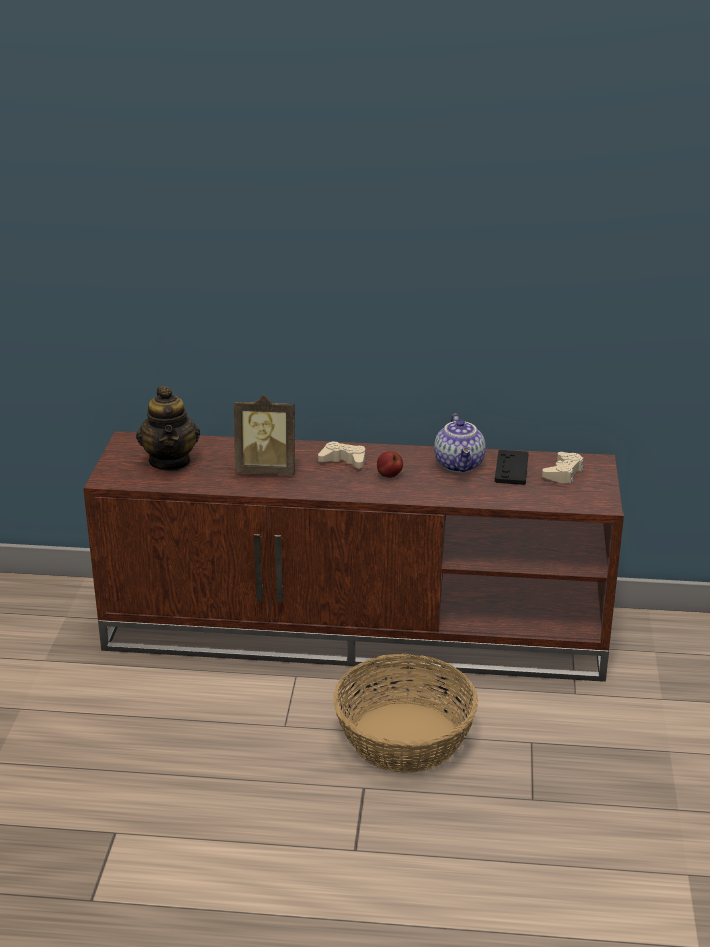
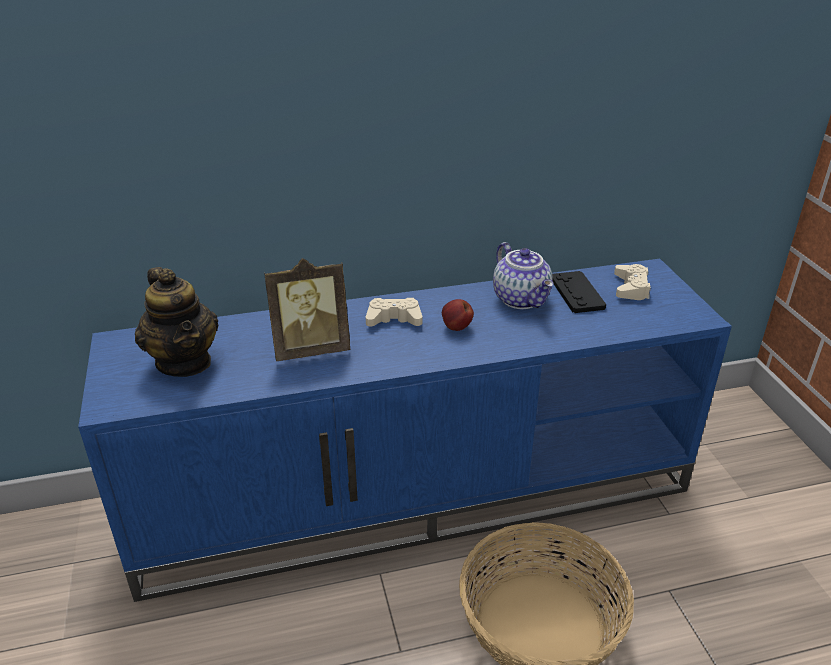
camera: 20 degrees left, 5 degrees up
brown tv stand [83,431,624,682] -> blue tv stand [78,259,732,602]

